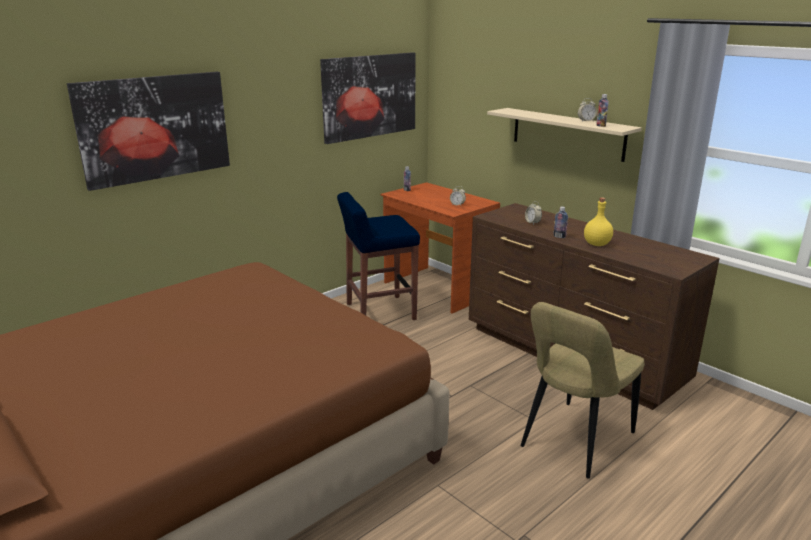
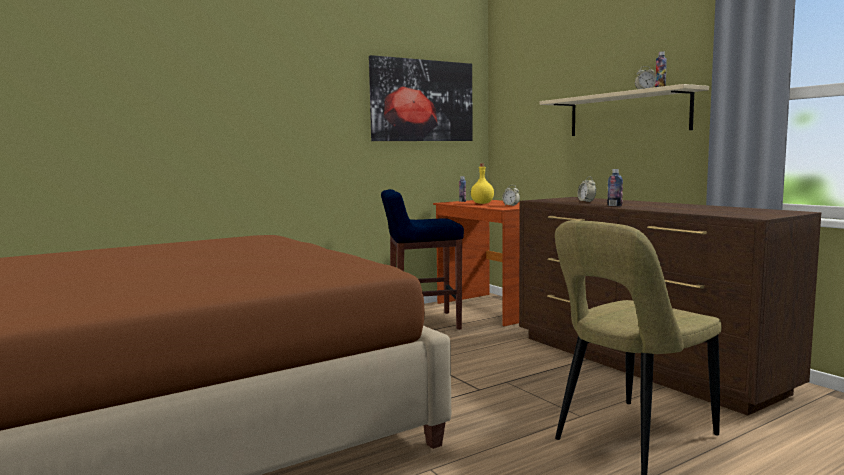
camera: 10 degrees right, 15 degrees down
picture [67,72,230,191] -> none
yellow bottle [584,197,613,246] -> yellow bottle moved to [471,164,494,204]

